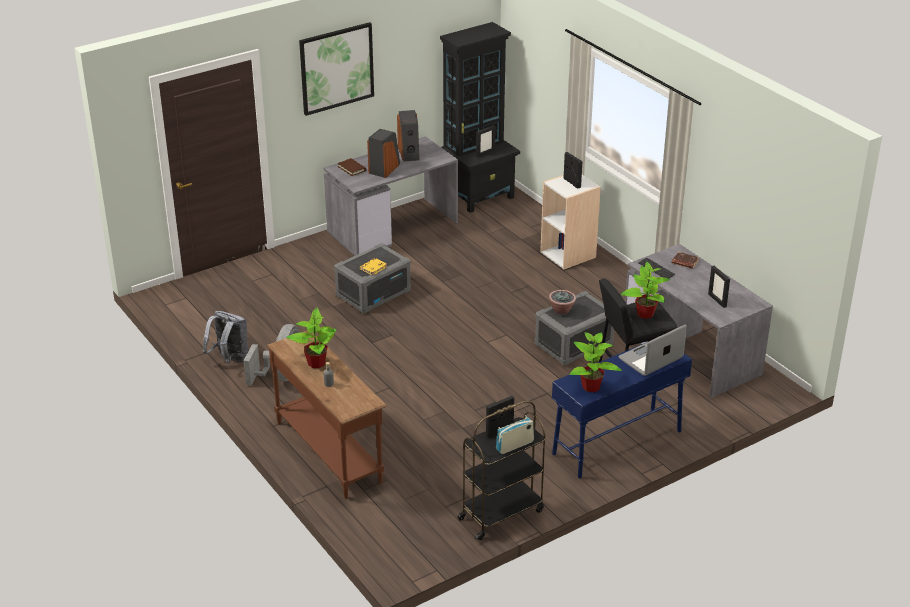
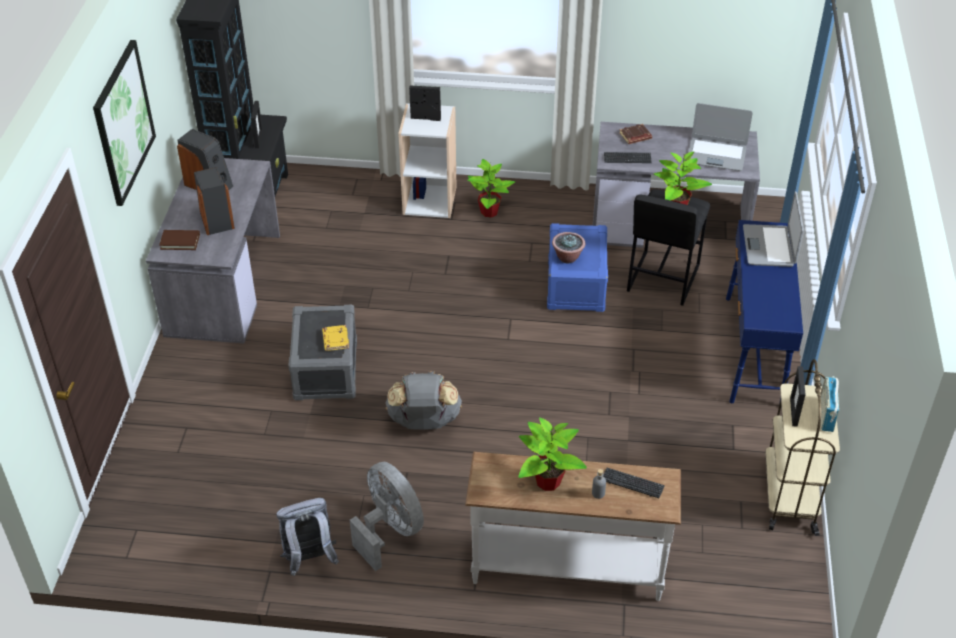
camera: 50 degrees left, 10 degrees up
brown console table [267,331,387,499] -> white console table [465,452,681,601]
black cart [458,400,545,541] -> beige cart [765,359,840,536]
grey storage box [535,291,614,366] -> blue storage box [547,223,608,312]
potted plant [570,332,622,393] -> potted plant moved to [467,159,515,218]
picture frame [708,266,730,308] -> laptop [686,103,753,171]
none -> grey backpack [386,371,462,430]
none -> keyboard [603,468,665,498]

